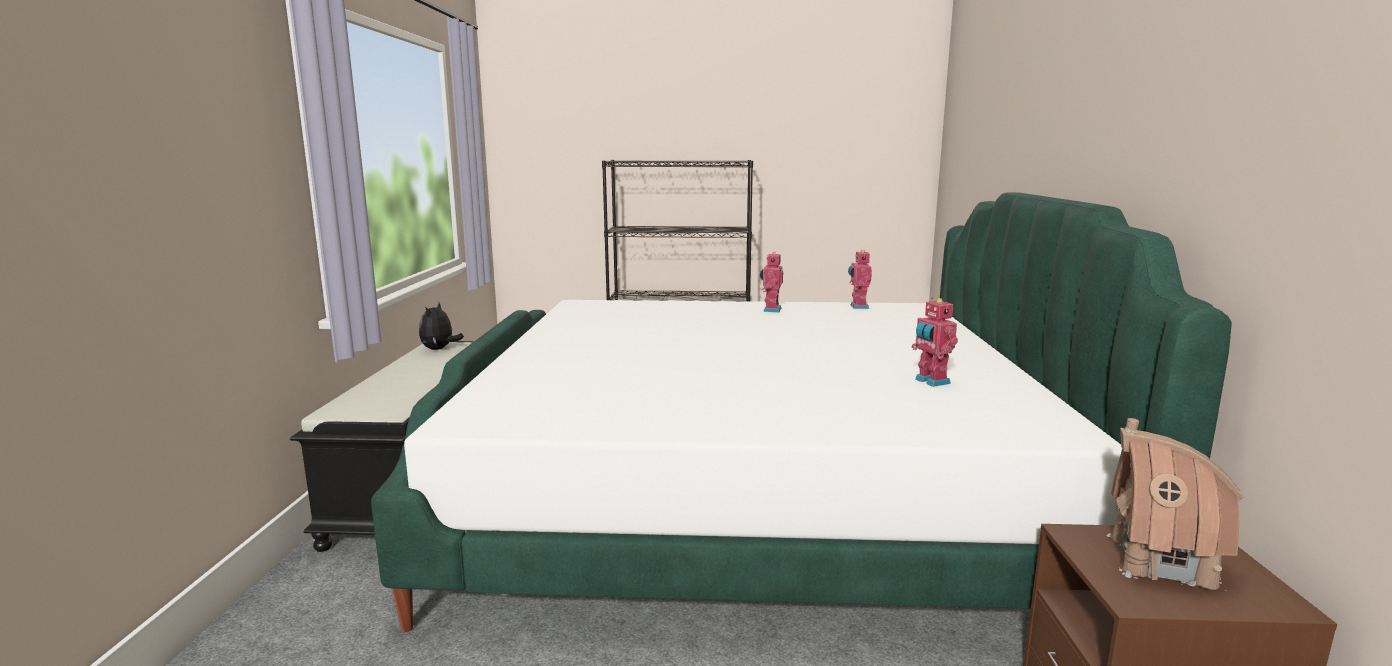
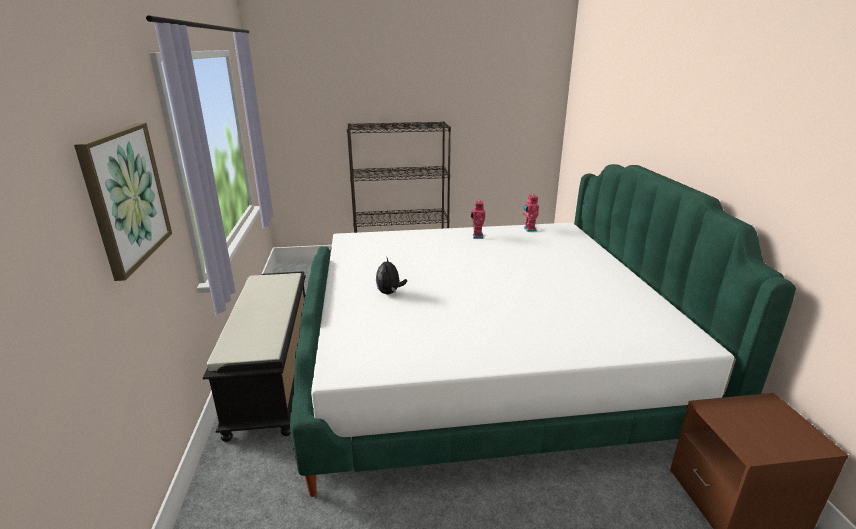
camera: 10 degrees left, 10 degrees up
plush toy [419,303,464,350] -> plush toy moved to [376,258,407,295]
toy robot [912,298,958,387] -> none
toy house [1107,418,1245,591] -> none
none -> picture [74,123,172,281]

